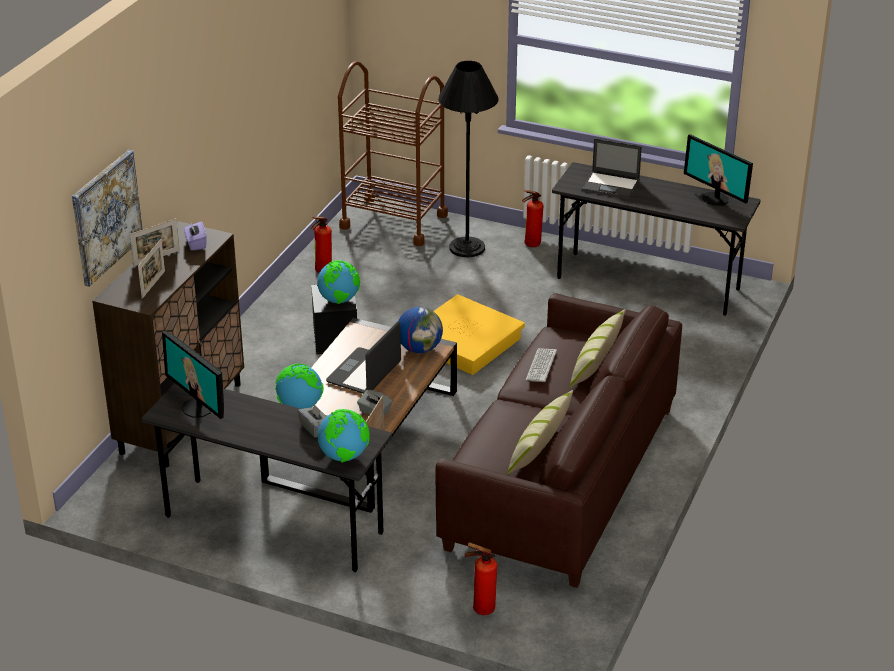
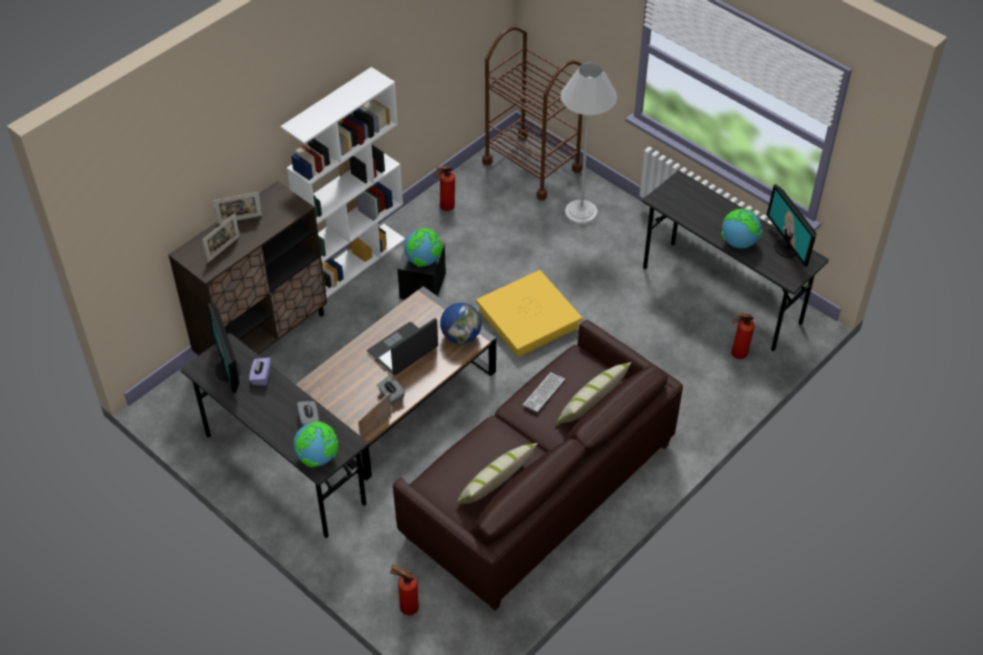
camera: 20 degrees right, 15 degrees up
picture [72,150,142,287] -> none
purple tissue box [184,222,207,251] -> purple tissue box moved to [249,357,271,386]
globe [275,364,323,409] -> globe moved to [722,209,762,249]
black floor lamp [438,61,499,257] -> white floor lamp [561,62,617,224]
fire extinguisher [522,190,544,247] -> fire extinguisher moved to [731,313,755,359]
laptop [582,138,642,199] -> none
none -> white bookcase [280,67,405,298]

